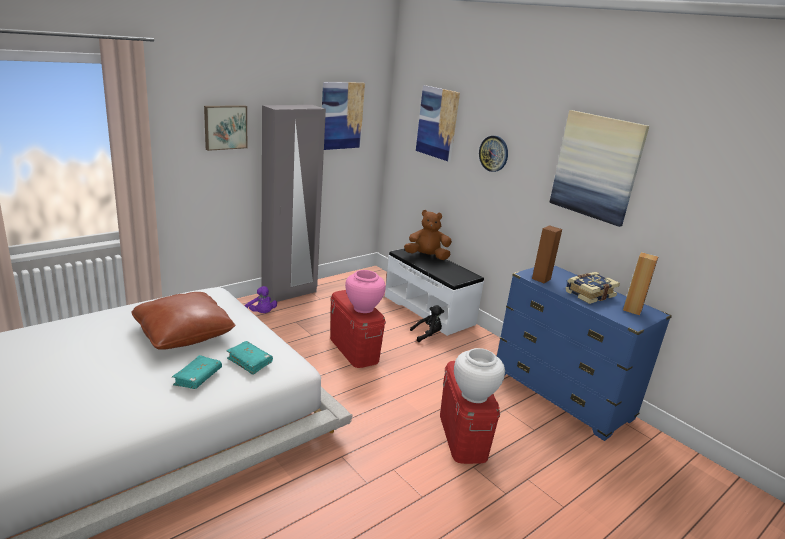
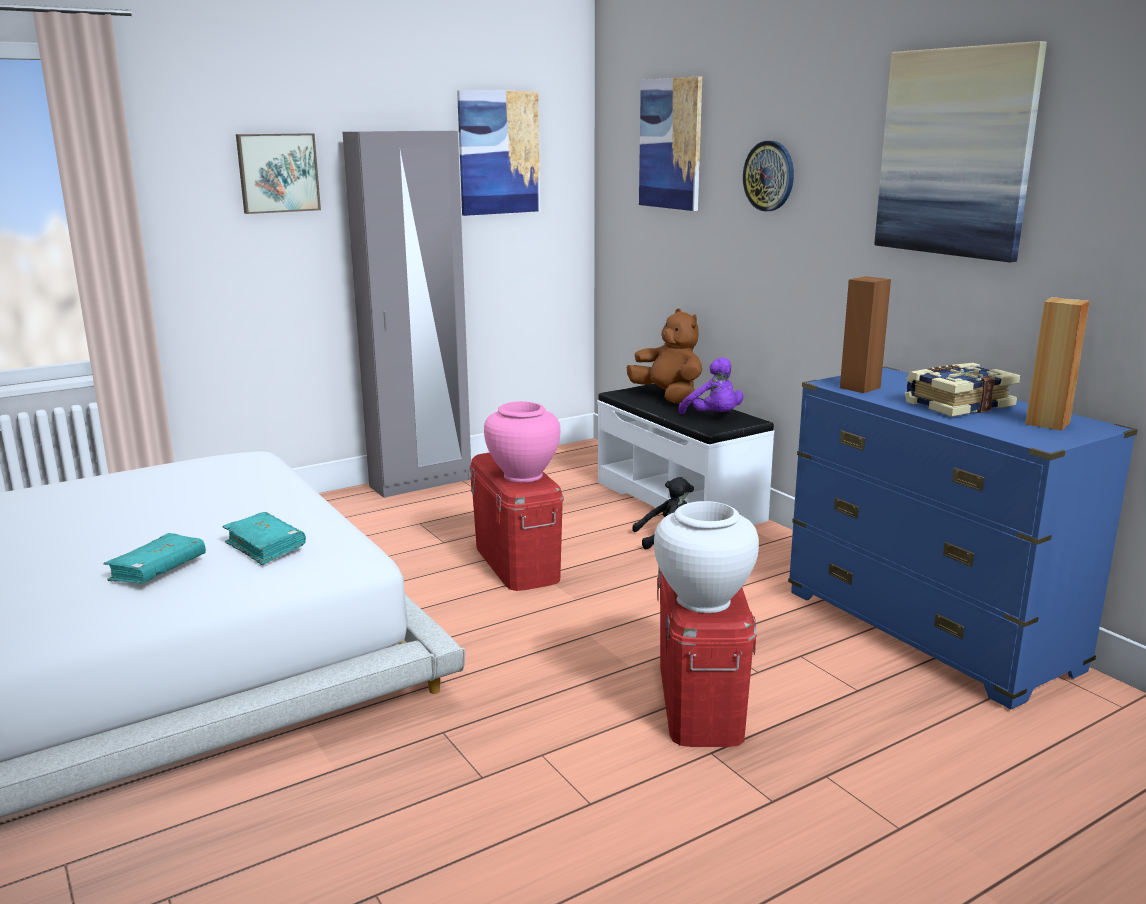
camera: 10 degrees right, 5 degrees down
brown pillow [132,292,236,350] -> none
purple plush toy [244,286,277,313] -> purple plush toy moved to [679,357,743,414]
brown plush toy [404,210,452,260] -> brown plush toy turned 45 degrees clockwise [627,309,702,404]

